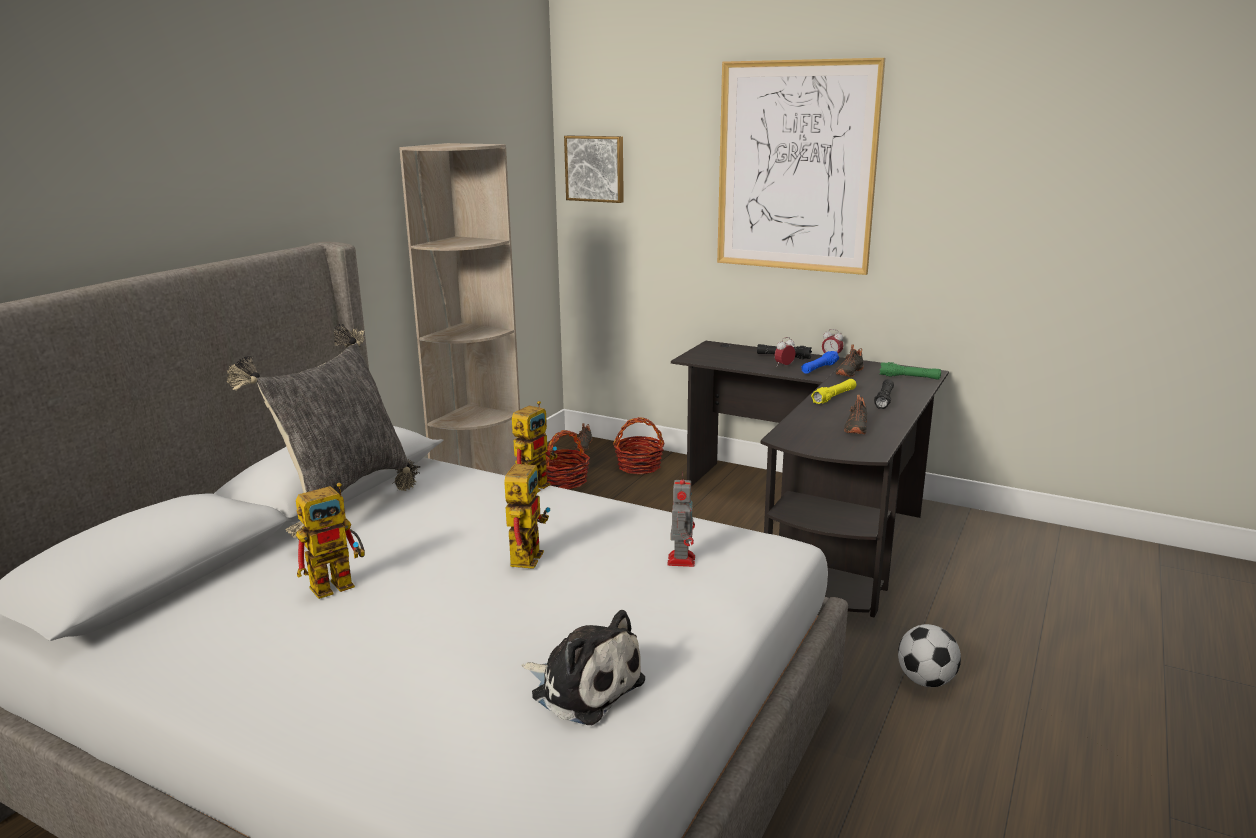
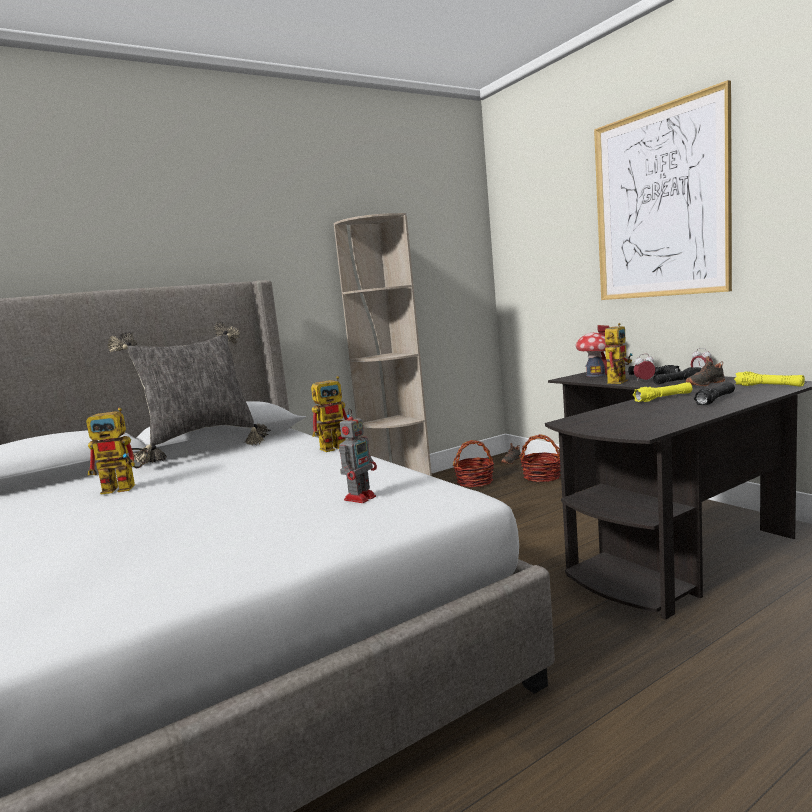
camera: 30 degrees right, 10 degrees down
toy robot [504,457,550,569] -> toy robot moved to [605,323,633,384]
plush toy [521,610,645,725] -> none
picture [564,136,624,203] -> none
blue flashlight [801,351,839,374] -> black flashlight [653,367,701,385]
black shoe [844,395,867,434] -> none
green flashlight [880,362,941,380] -> yellow flashlight [734,371,805,387]
football [898,624,961,687] -> none
none -> toy house [575,325,612,377]

